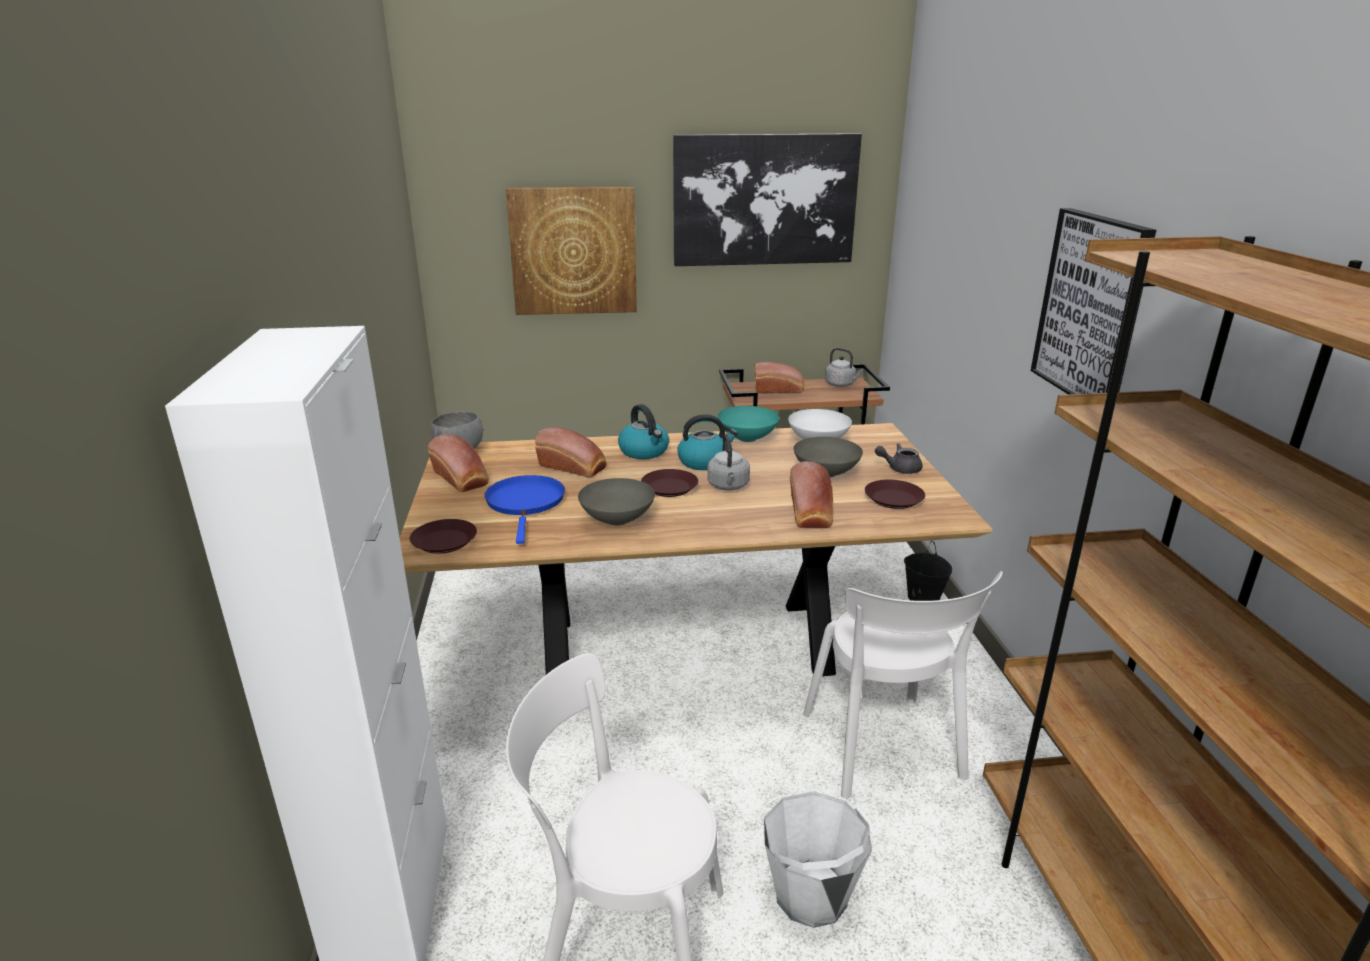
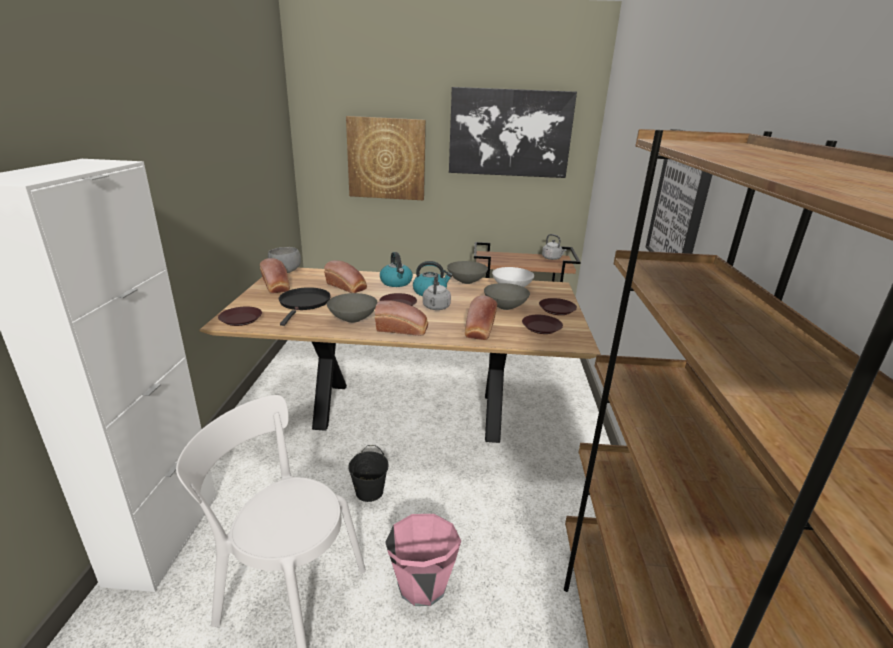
camera: 10 degrees right, 0 degrees up
blue frying pan [485,475,565,544] -> black frying pan [279,287,331,326]
turquoise bowl [717,406,780,442] -> grey bowl [447,261,488,284]
bread [754,362,804,393] -> bread moved to [375,300,428,336]
white bucket [764,792,872,928] -> pink bucket [385,514,461,606]
white chair [803,571,1003,798] -> none
grey teapot [875,443,923,474] -> brown plate [539,298,577,315]
black bucket [904,541,952,601] -> black bucket moved to [348,445,388,502]

